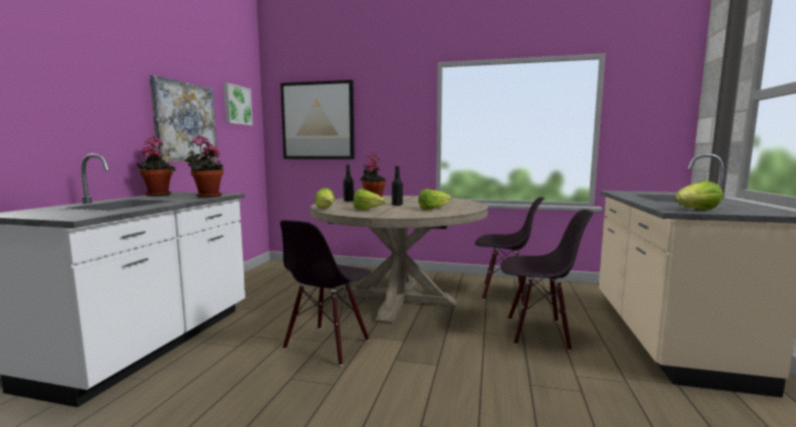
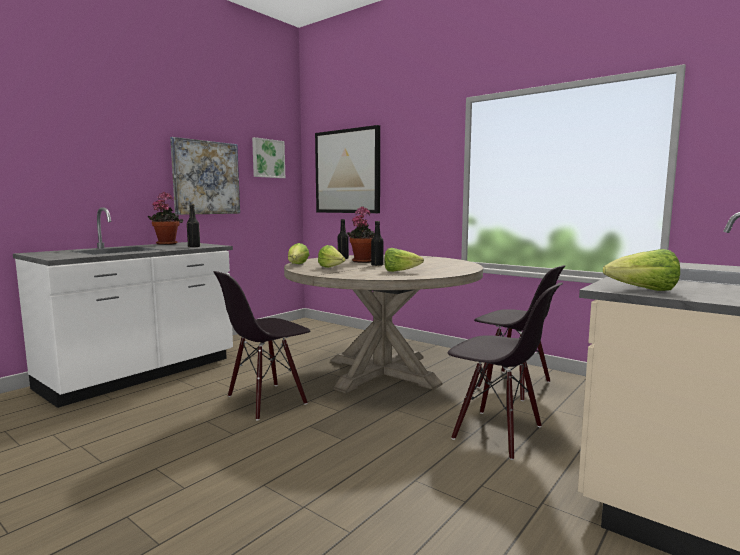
camera: 25 degrees right, 0 degrees up
potted plant [185,135,223,198] -> black bottle [187,204,200,248]

